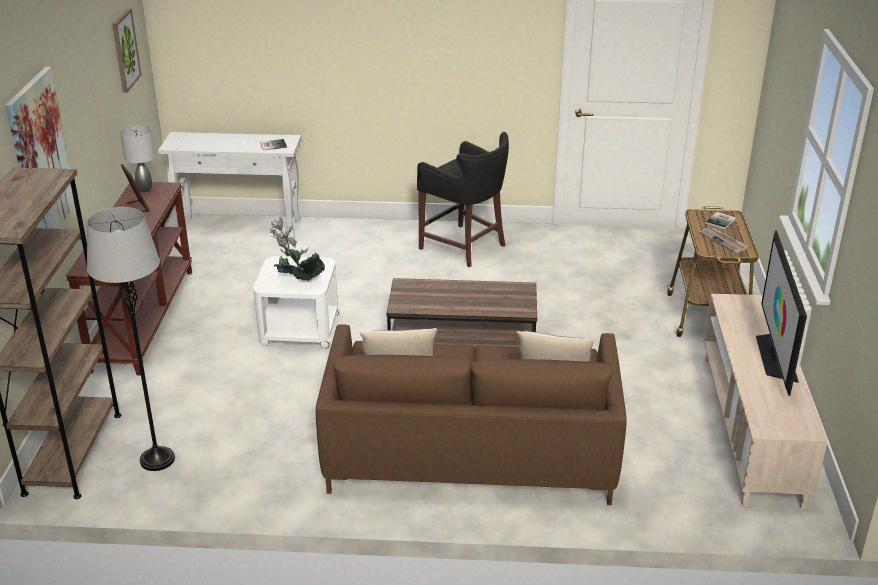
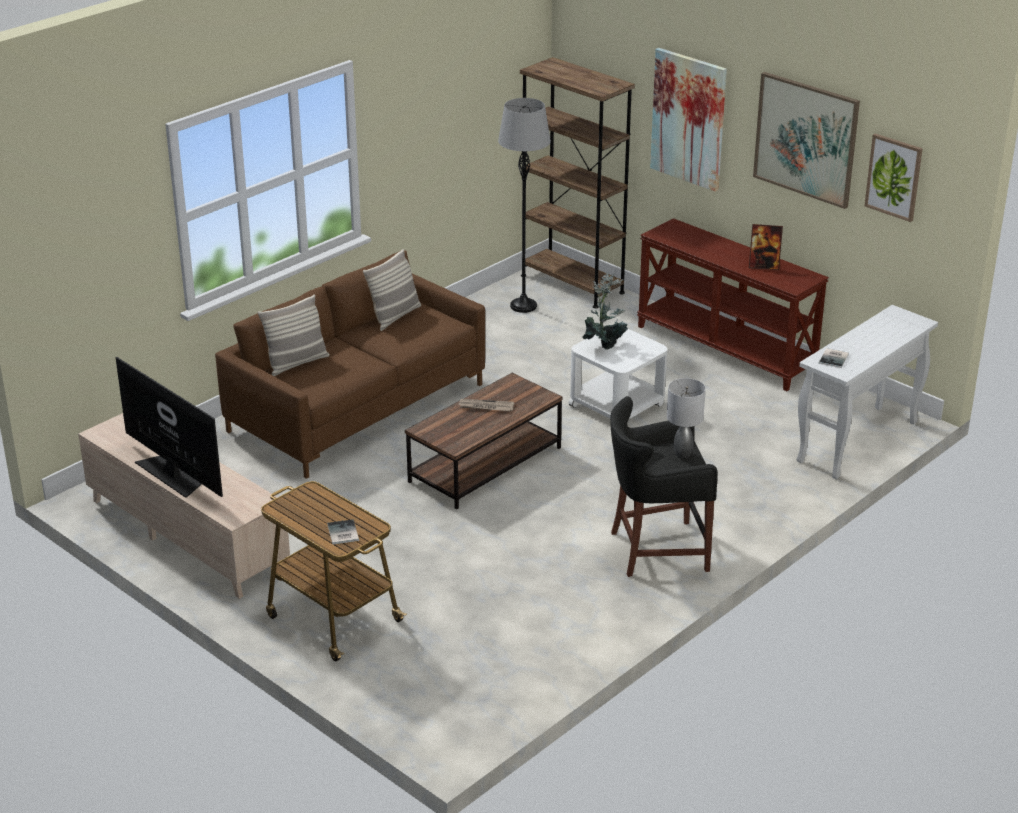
camera: 130 degrees right, 0 degrees up
grey table lamp [120,125,155,192] -> grey table lamp moved to [667,378,706,458]
newspaper [699,227,749,253] -> newspaper moved to [458,399,514,411]
none -> picture [753,72,860,209]

